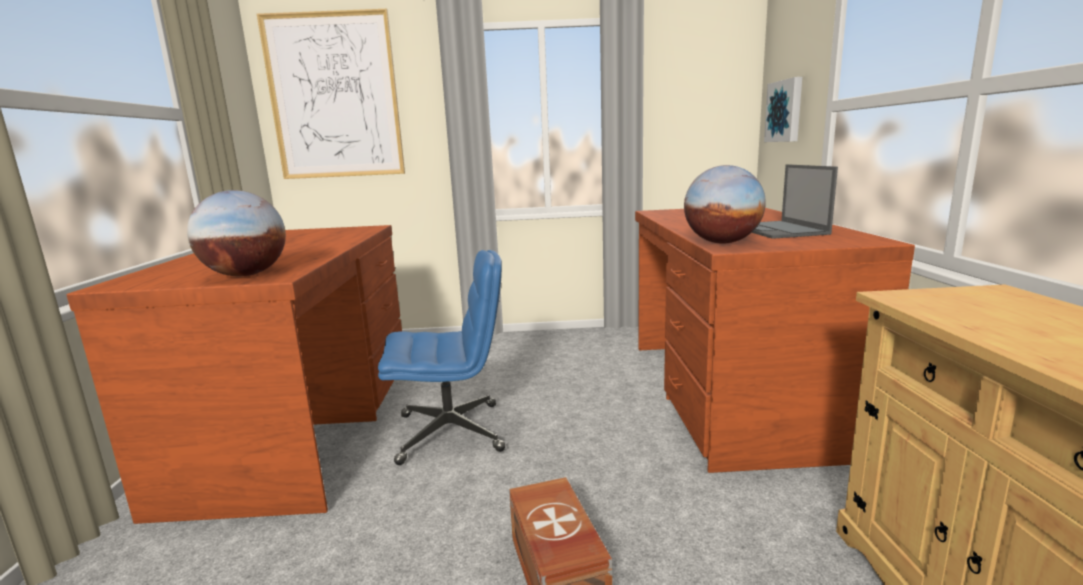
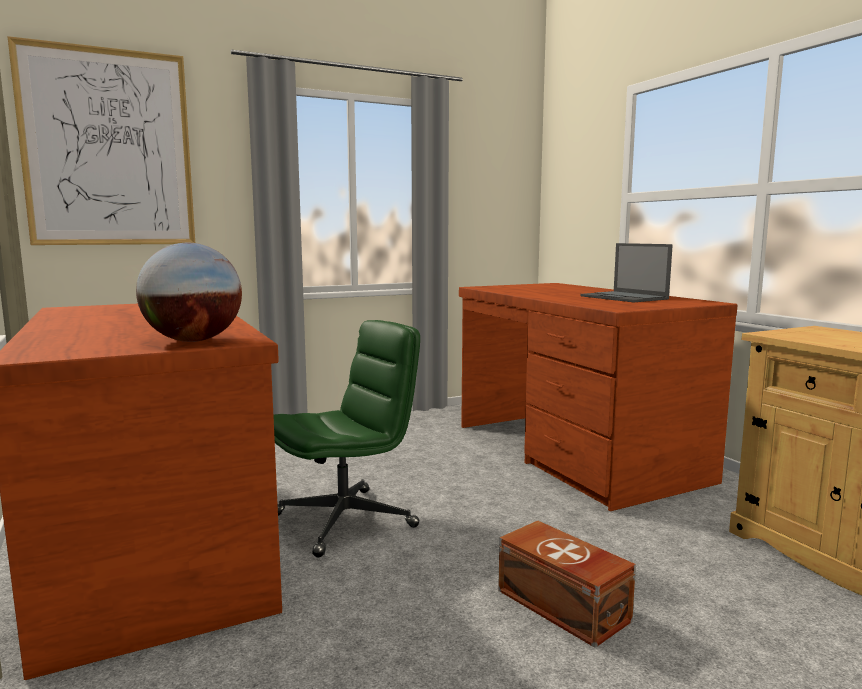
camera: 25 degrees left, 5 degrees down
blue office chair [378,250,505,465] -> green office chair [273,320,420,557]
globe [684,165,766,244] -> none
picture [764,77,802,142] -> none

